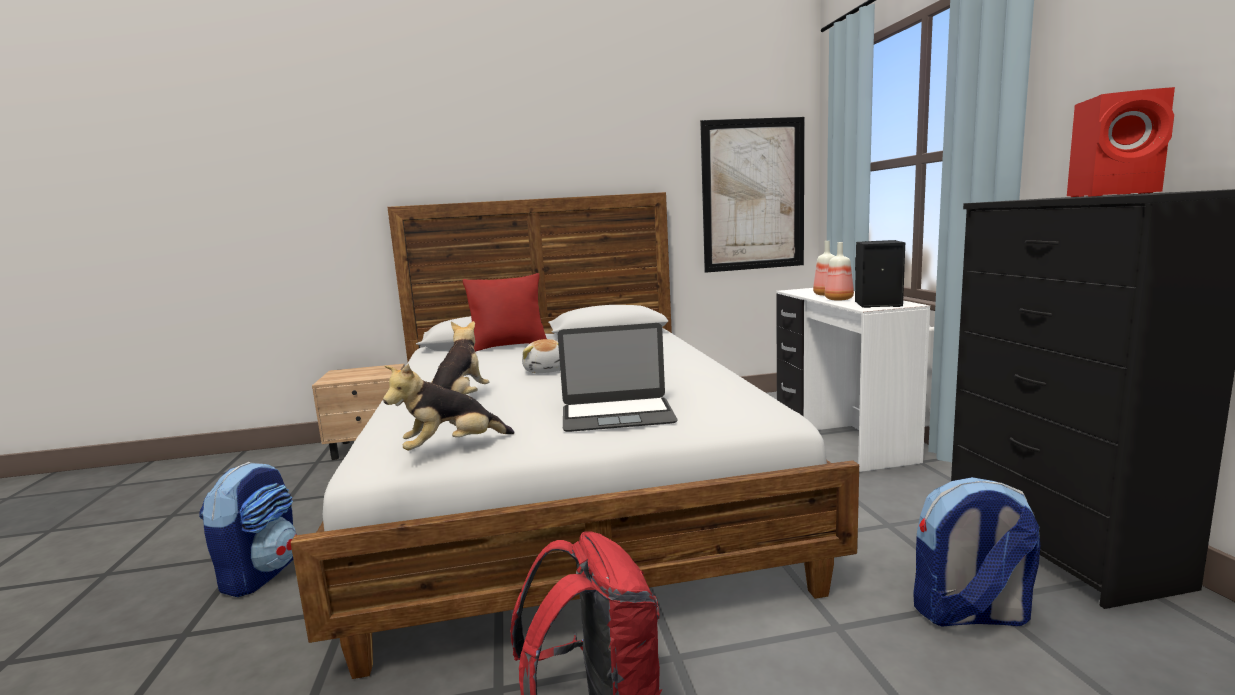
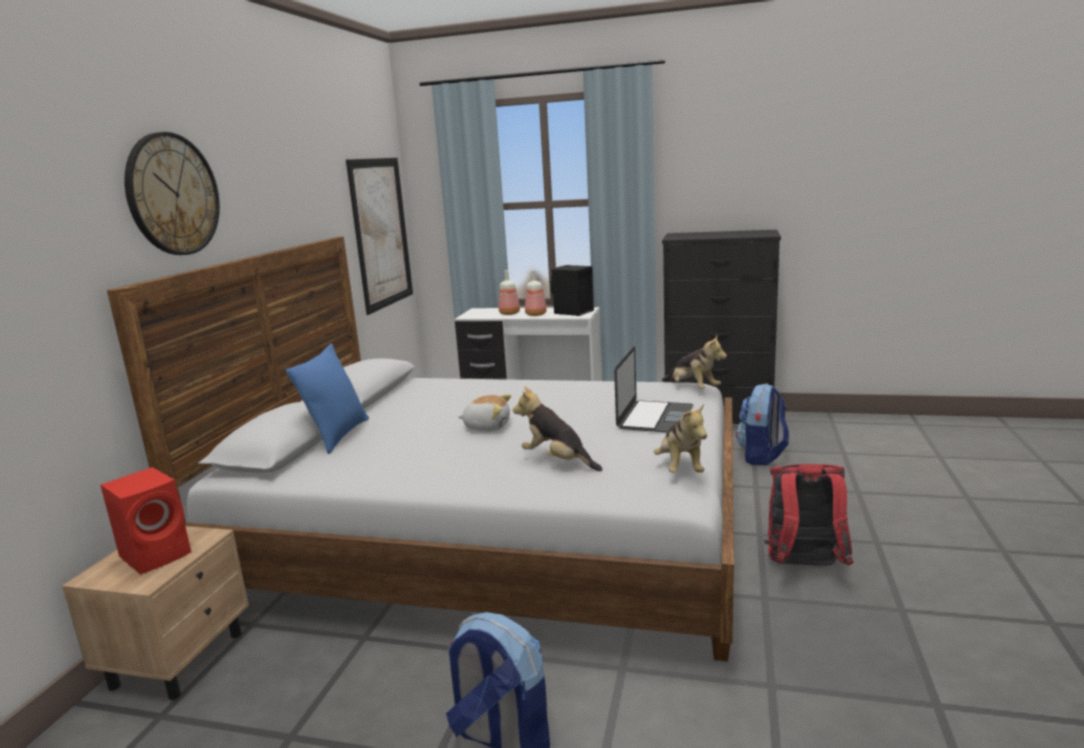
camera: 65 degrees left, 5 degrees up
red pillow [463,273,547,352] -> blue pillow [286,344,369,454]
red speaker [1067,87,1175,197] -> red speaker moved to [100,467,191,574]
none -> wall clock [124,132,220,255]
none -> plush toy [662,335,727,389]

